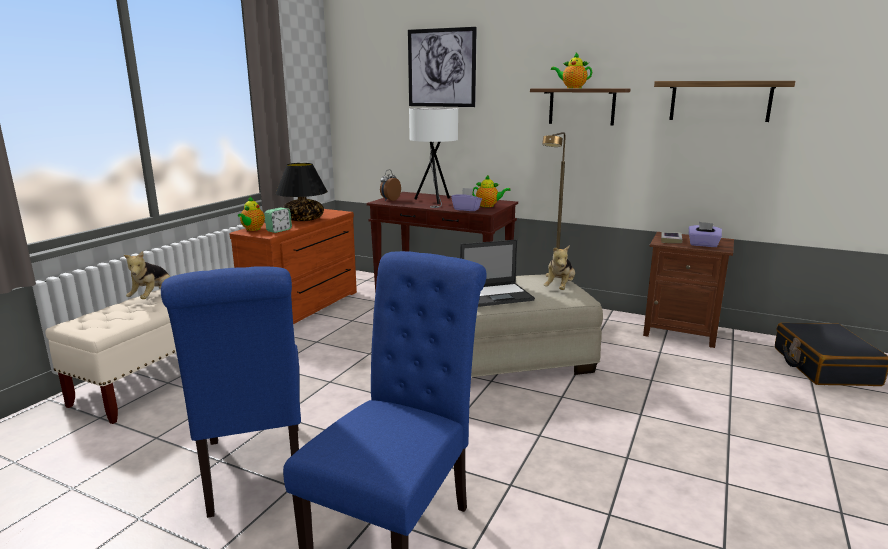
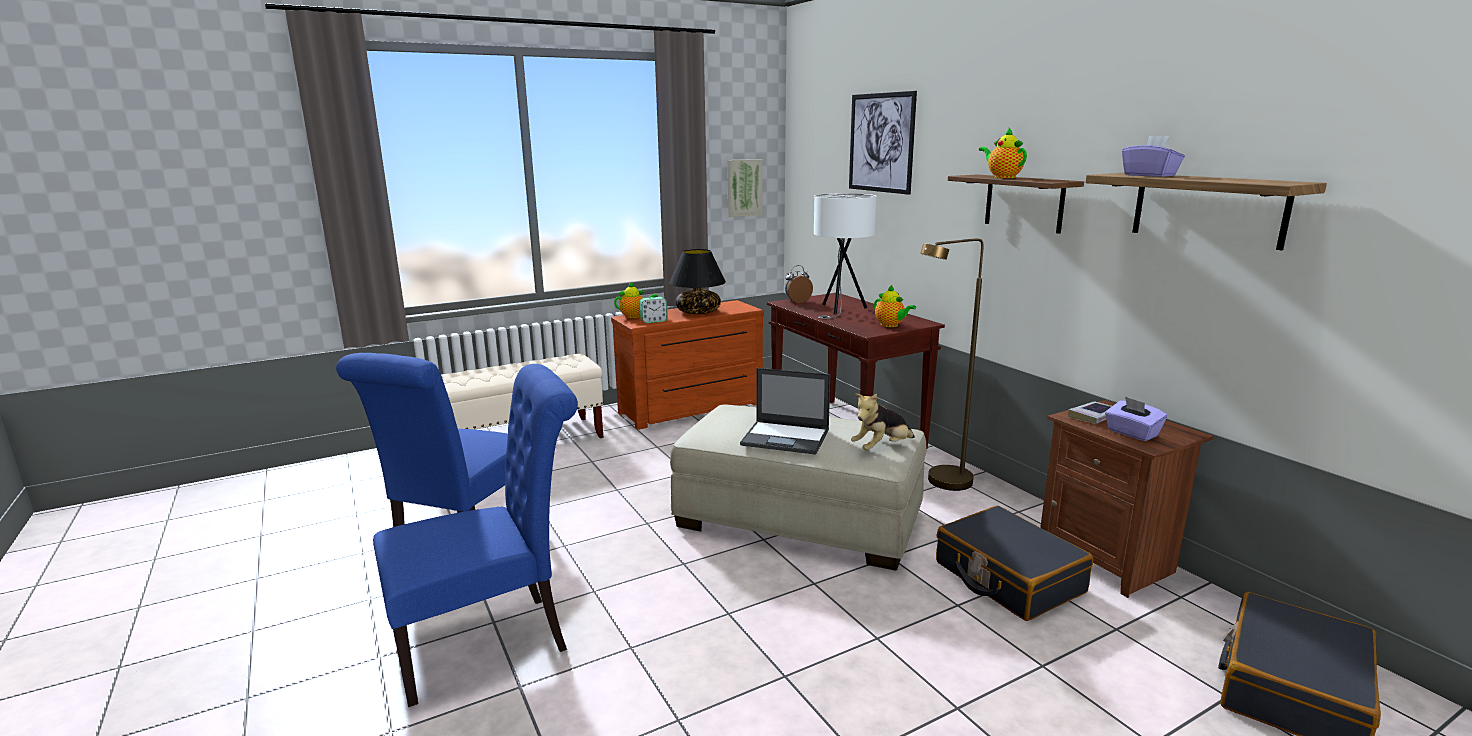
camera: 35 degrees right, 0 degrees up
plush toy [124,251,170,299] -> none
teapot [238,197,265,231] -> teapot turned 150 degrees counterclockwise [614,282,658,318]
purple tissue box [451,188,482,211] -> purple tissue box moved to [1122,136,1185,177]
none -> picture [727,159,763,217]
none -> black suitcase [936,505,1093,621]

